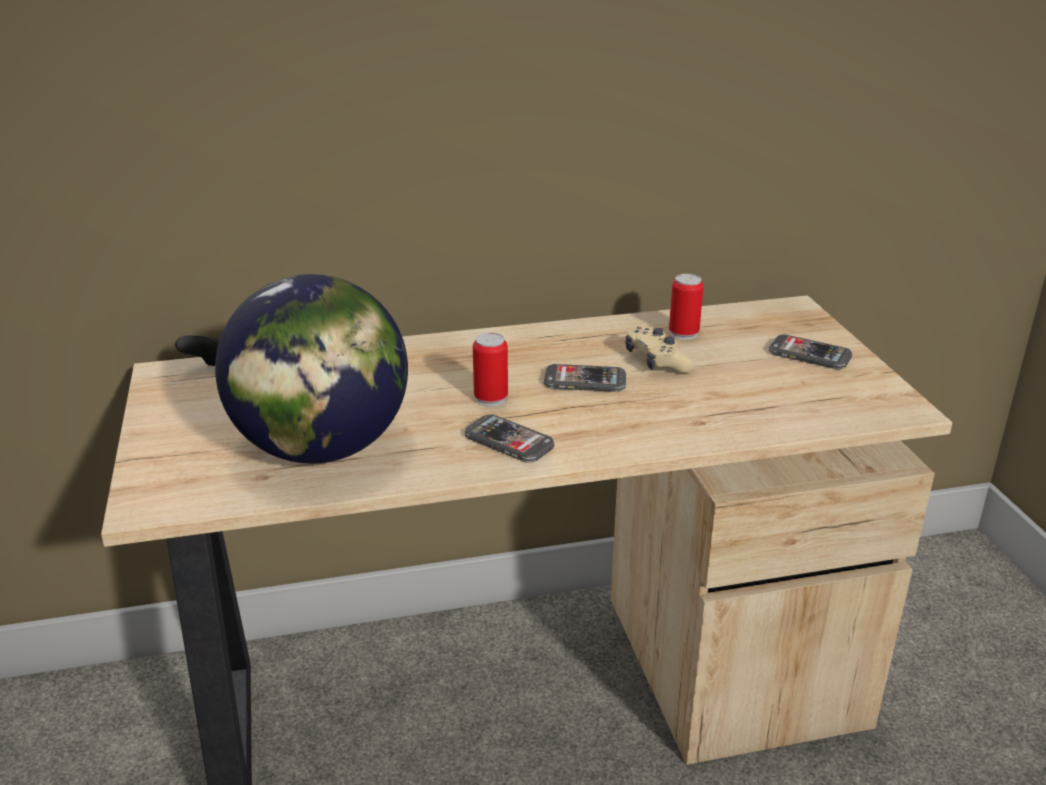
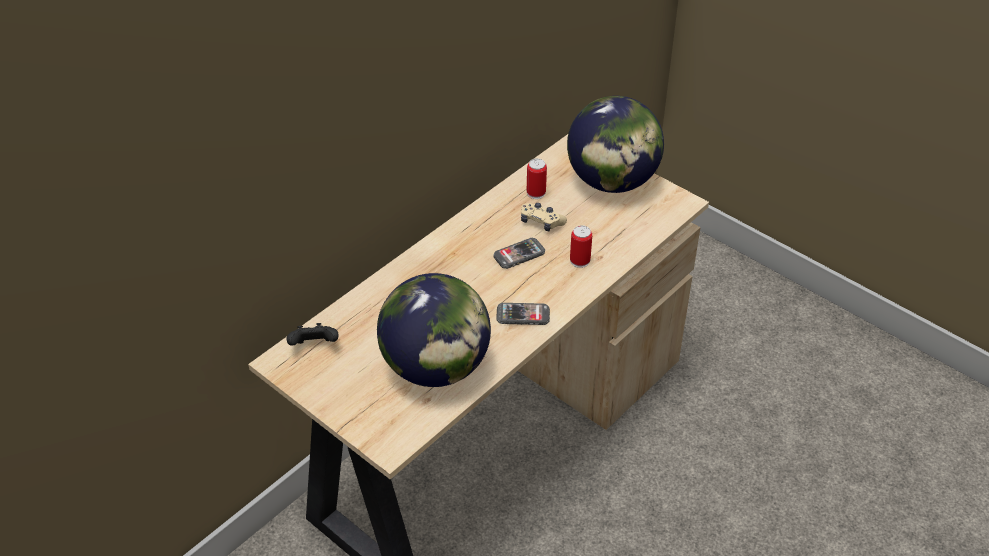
camera: 35 degrees left, 15 degrees up
can [473,332,508,407] -> can moved to [570,225,592,268]
phone [769,334,852,369] -> globe [567,96,664,193]

